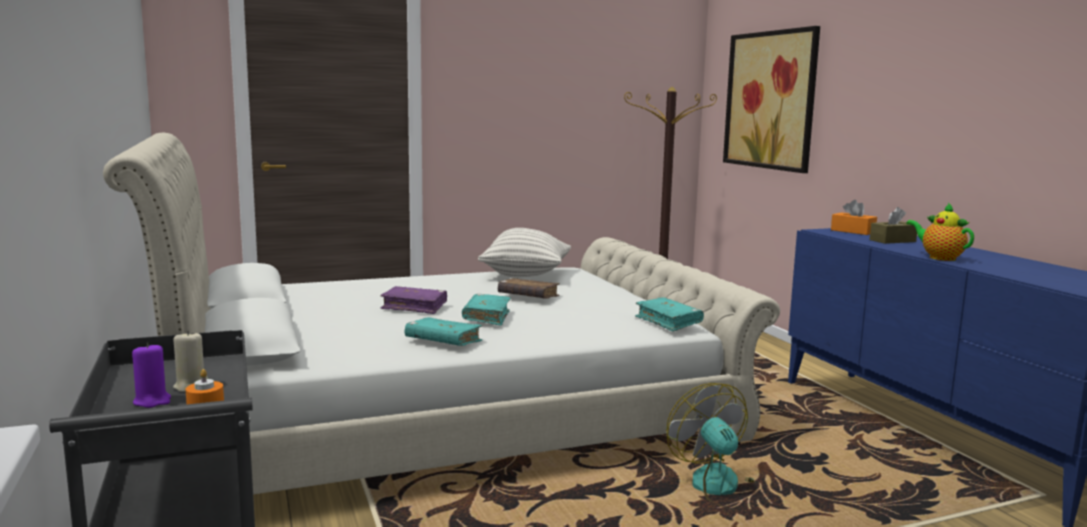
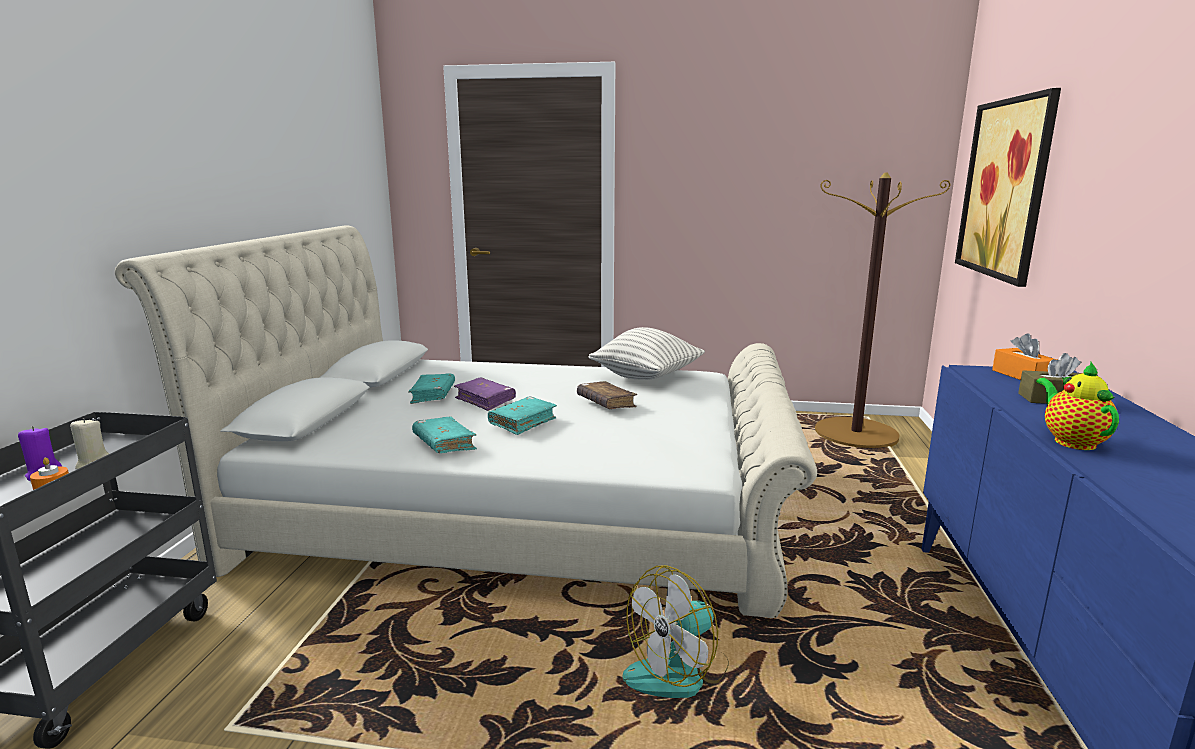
camera: 30 degrees right, 5 degrees up
turquoise book [635,297,704,332] -> turquoise book moved to [408,374,455,404]
fan [666,383,755,511] -> fan turned 135 degrees counterclockwise [623,565,729,698]

